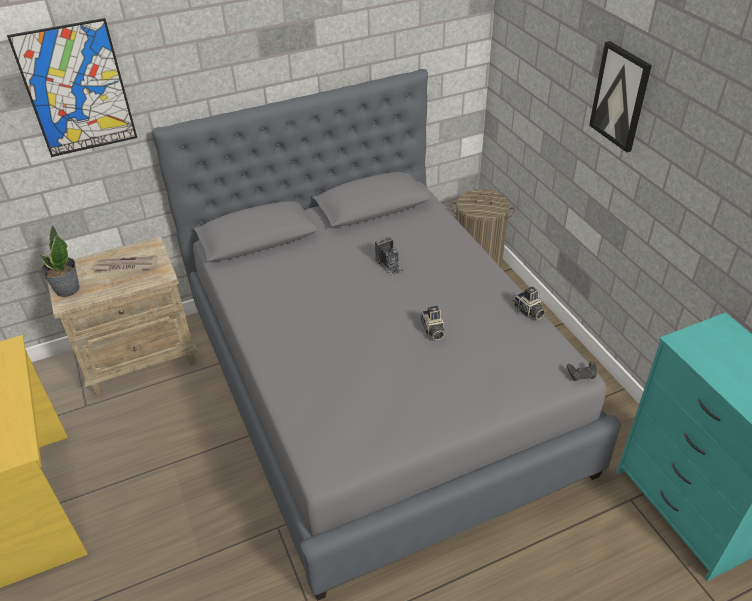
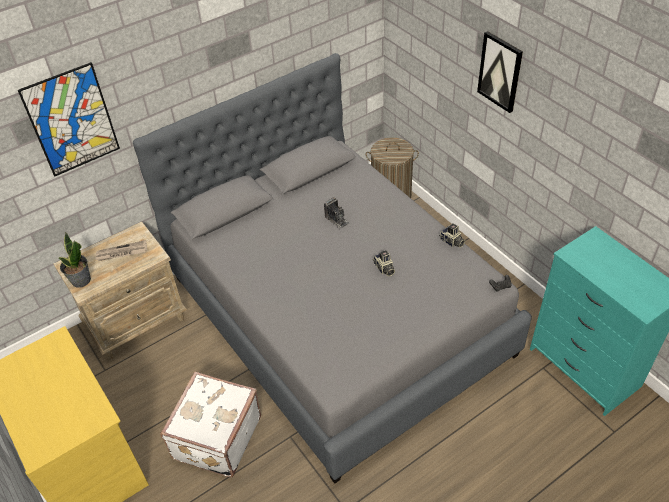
camera: 10 degrees left, 5 degrees up
none -> white suitcase [160,372,261,477]

